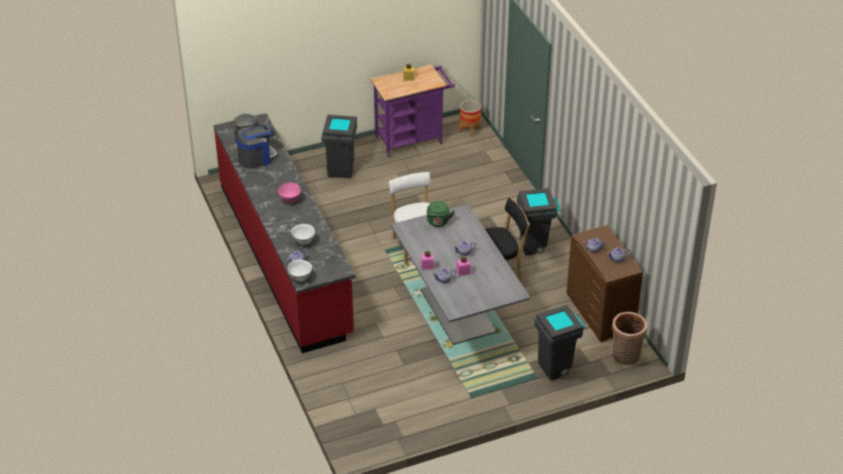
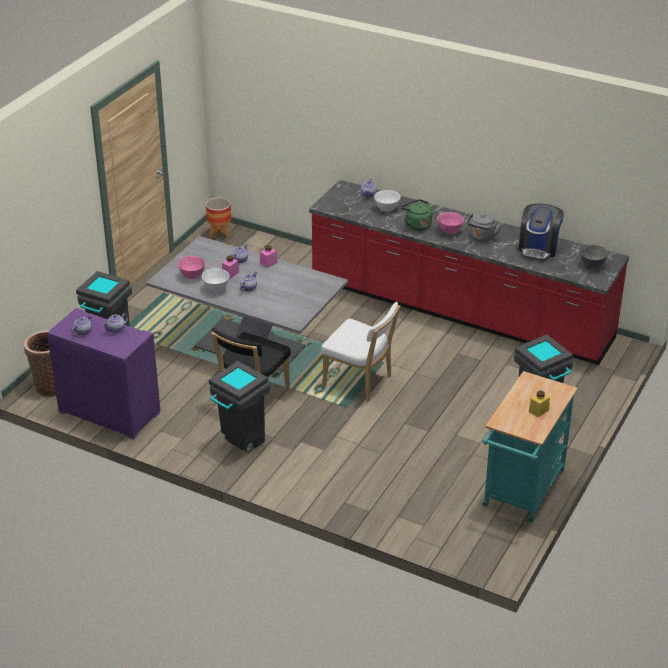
camera: 140 degrees right, 5 degrees down
white bowl [288,260,312,281] -> white bowl moved to [202,268,229,292]
purple cart [370,64,455,157] -> turquoise cart [482,371,577,523]
green kettle [427,201,455,227] -> green kettle moved to [401,199,432,231]
planter [459,100,481,137] -> planter moved to [206,197,231,239]
brown dresser [566,225,643,343] -> purple dresser [47,308,160,439]
none -> pink bowl [178,256,205,279]
none -> grey kettle [466,212,501,242]

